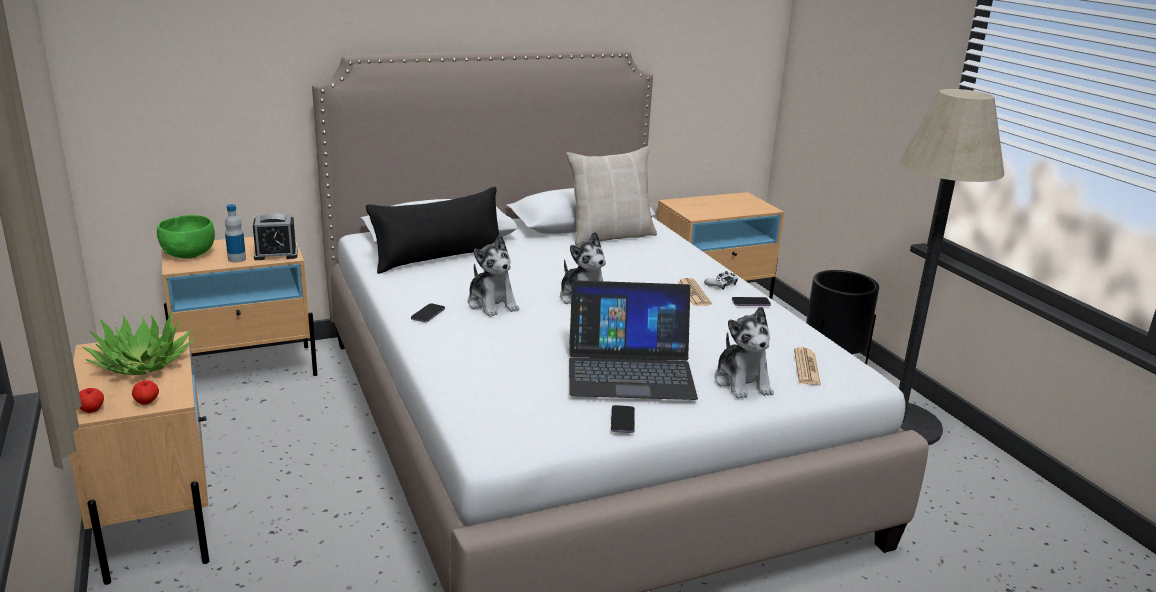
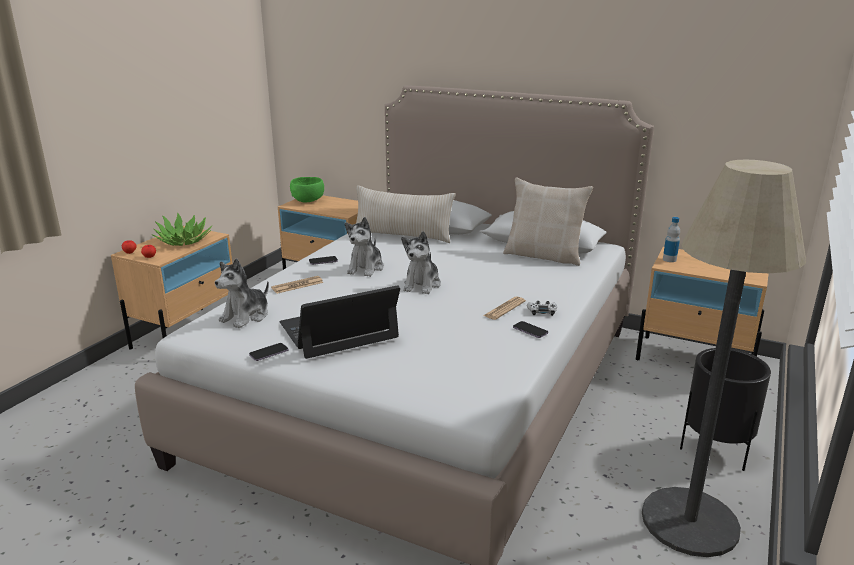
camera: 50 degrees right, 0 degrees up
bottle [225,204,246,263] -> bottle moved to [663,217,680,262]
alarm clock [253,213,298,260] -> none
black pillow [366,187,500,274] -> beige pillow [356,185,456,243]
laptop [569,280,698,400] -> laptop turned 105 degrees clockwise [280,285,400,359]
plush toy [714,306,774,399] -> plush toy moved to [215,258,269,328]
newspaper [794,347,821,385] -> newspaper moved to [271,276,323,294]

